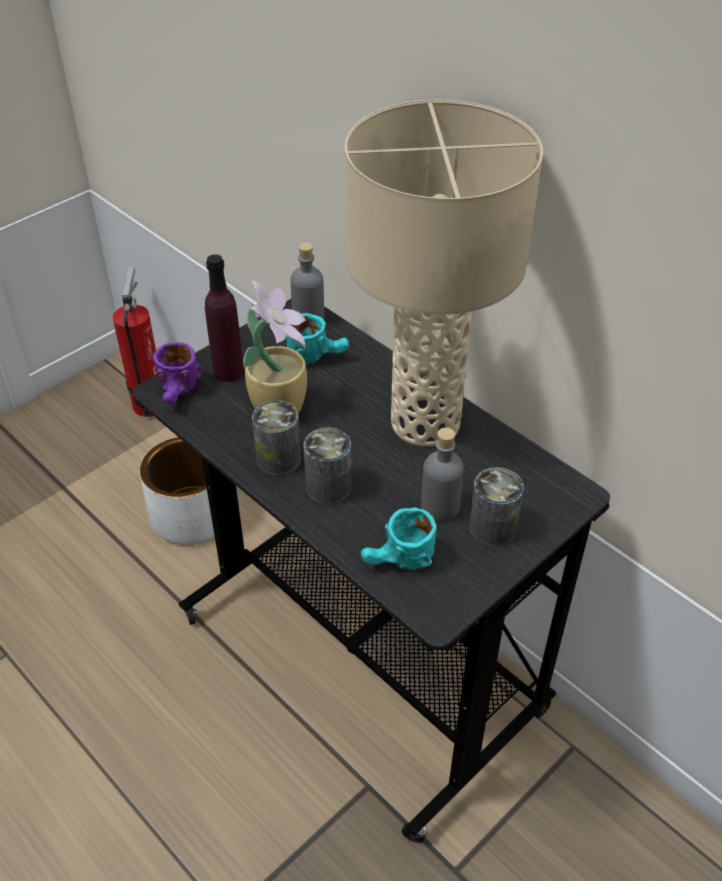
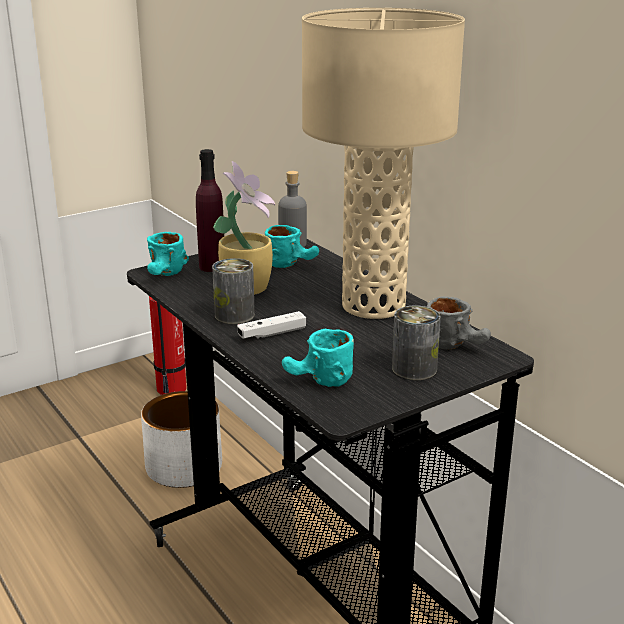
camera: 10 degrees right, 20 degrees down
purple mug [153,342,203,404] -> turquoise mug [147,232,189,276]
can [304,428,351,504] -> white game controller [237,311,306,339]
grey bottle [421,428,464,522] -> none
none -> grey mug [427,296,491,350]

